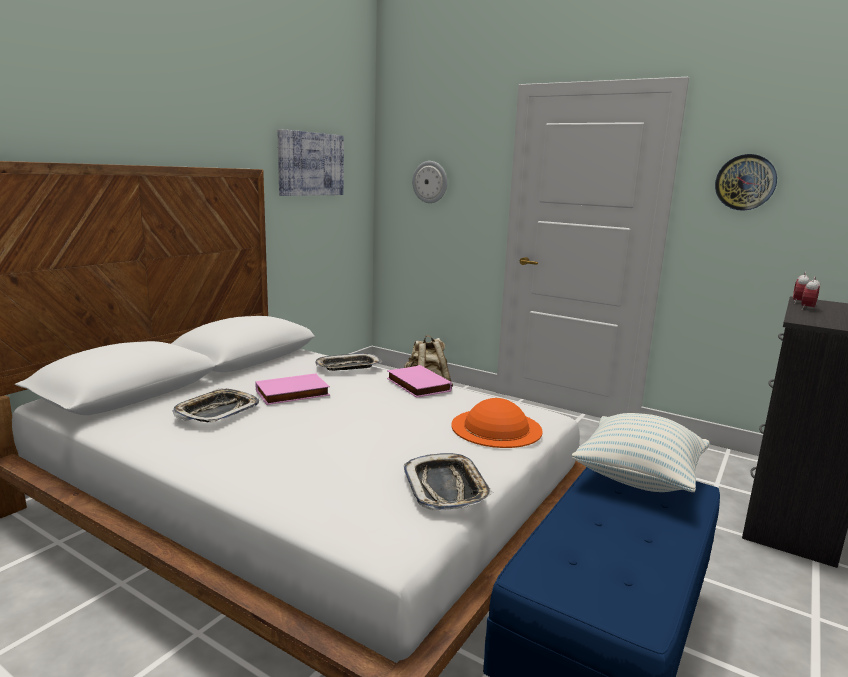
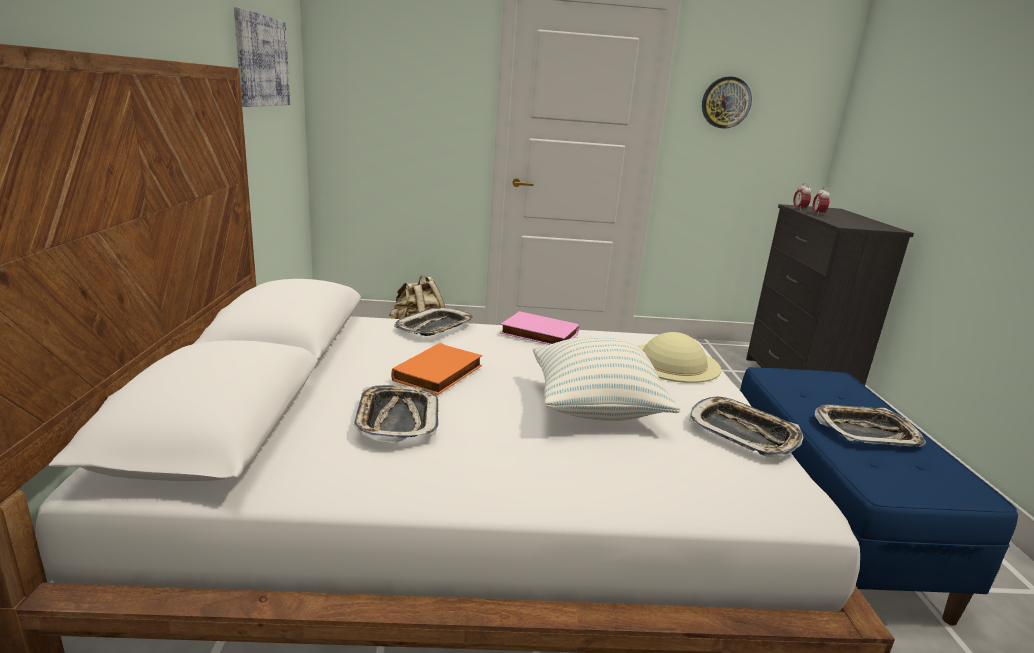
camera: 35 degrees left, 5 degrees up
pink book [256,373,330,405] -> orange book [391,343,482,395]
wall clock [412,161,447,203] -> none
orange hat [451,398,543,448] -> beige hat [637,332,721,383]
pillow [571,413,709,492] -> pillow moved to [533,336,680,421]
none -> tray [815,404,926,447]

